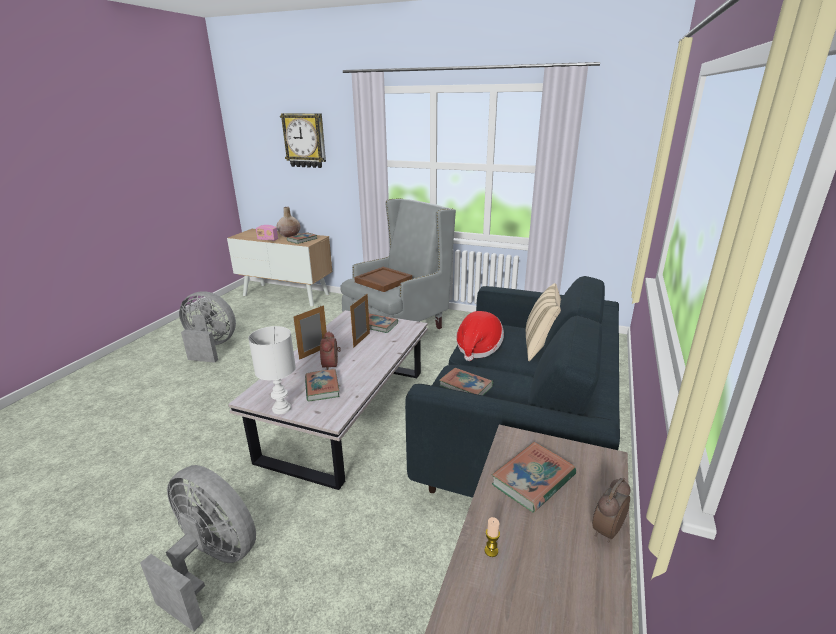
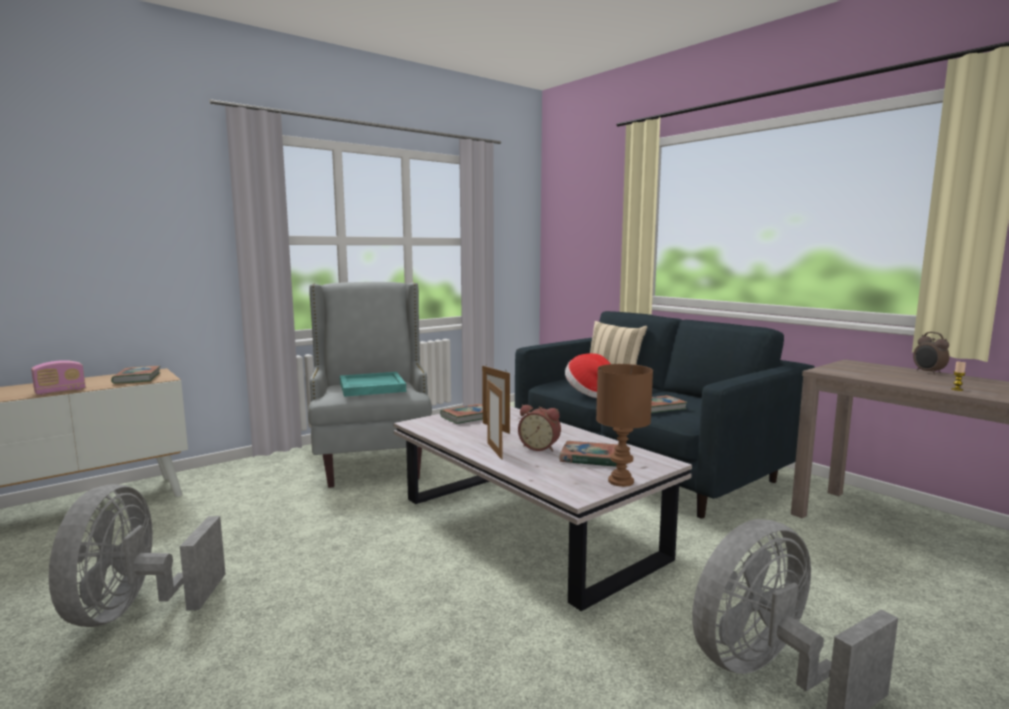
camera: 60 degrees left, 15 degrees down
grey fan [179,291,236,363] -> grey fan turned 45 degrees counterclockwise [49,484,226,627]
white table lamp [248,326,296,414] -> brown table lamp [596,364,653,487]
beige vase [277,207,300,237] -> none
wall clock [280,113,326,168] -> none
brown tray [354,267,412,292] -> turquoise tray [340,372,406,397]
book [492,442,576,513] -> none

